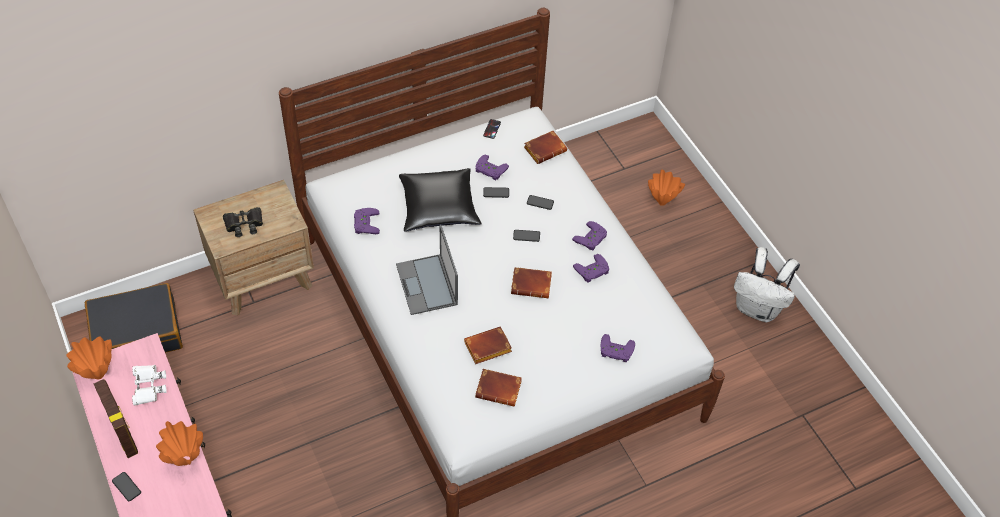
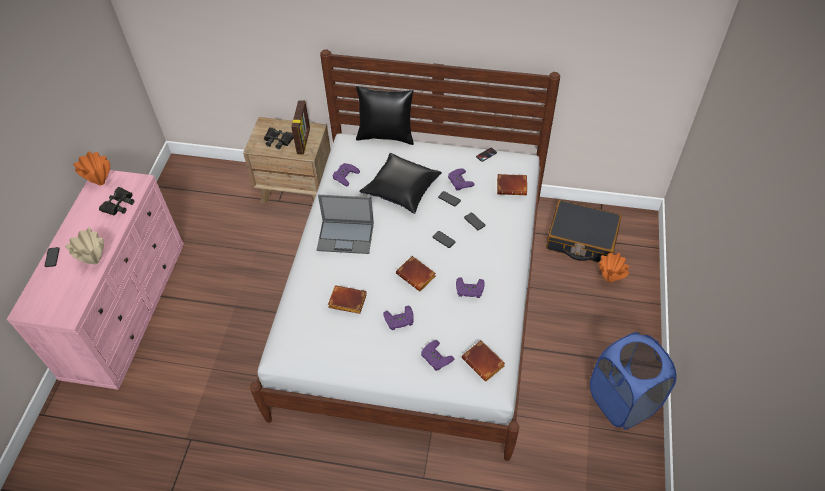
camera: 40 degrees right, 0 degrees up
black suitcase [85,283,183,353] -> black suitcase moved to [546,200,621,263]
picture frame [94,379,138,458] -> picture frame moved to [291,100,310,154]
white binoculars [132,365,166,405] -> black binoculars [99,187,134,215]
orange vase [156,421,203,466] -> beige vase [65,227,104,265]
laptop [396,225,458,315] -> laptop turned 105 degrees counterclockwise [317,195,374,254]
brown book [475,369,522,406] -> brown book moved to [461,340,505,382]
purple game controller [572,221,607,251] -> purple game controller moved to [383,306,414,330]
white backpack [734,247,800,322] -> blue laundry basket [590,332,676,430]
none -> black pillow [356,86,414,145]

